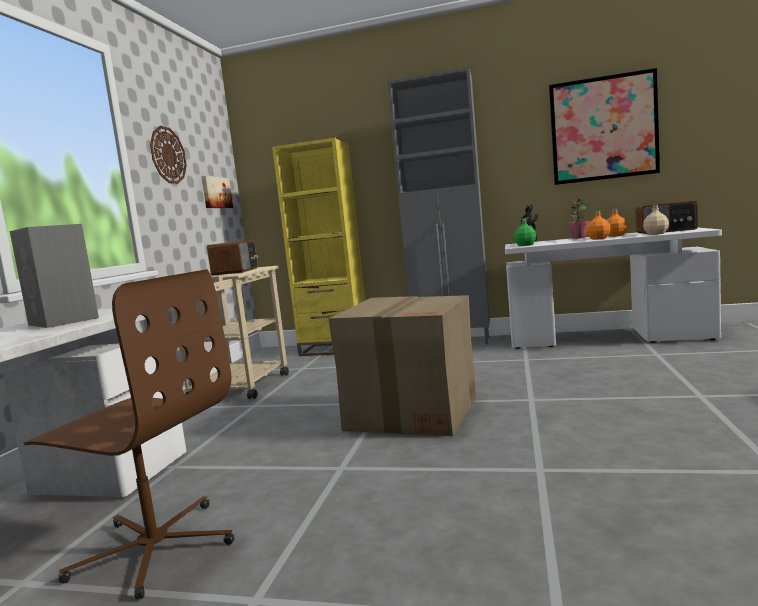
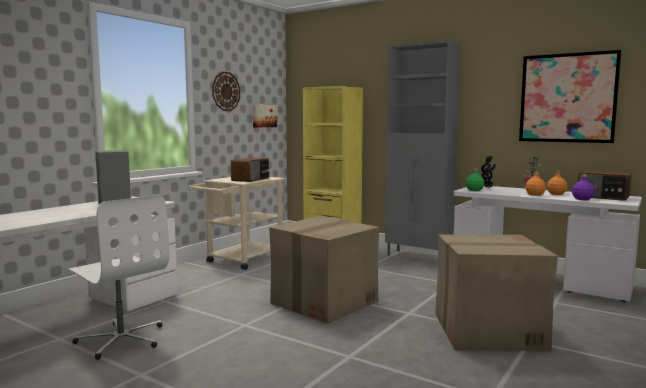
camera: 20 degrees right, 0 degrees up
brown office chair [24,269,234,600] -> white office chair [67,195,170,360]
beige bottle [643,205,669,235] -> purple bottle [572,174,595,200]
none -> cardboard box [435,234,558,351]

